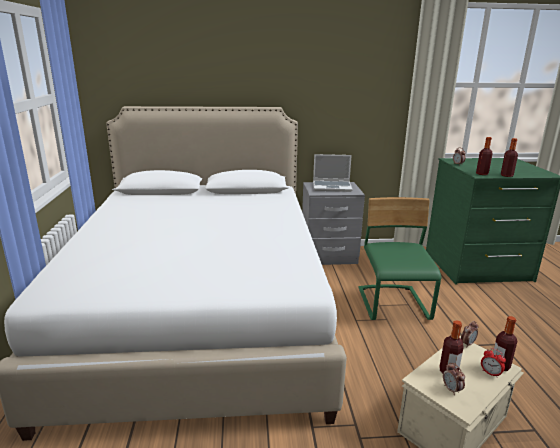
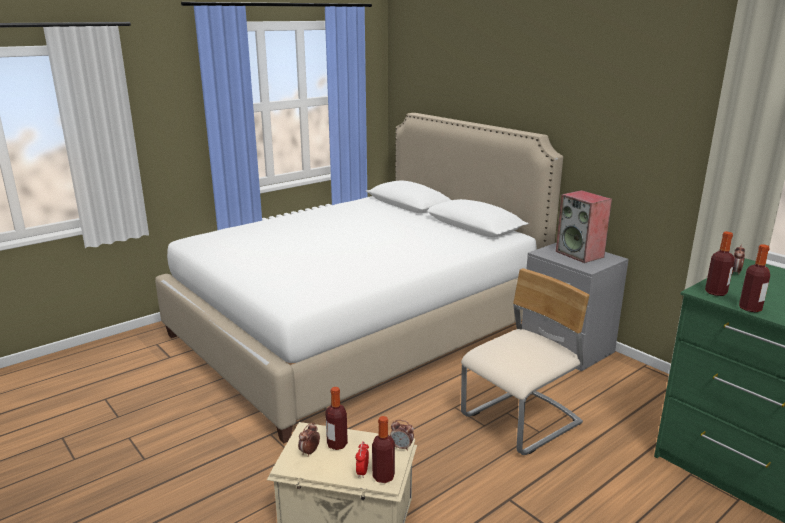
camera: 55 degrees right, 0 degrees up
laptop [313,154,353,192] -> speaker [556,190,612,263]
green chair [358,197,442,320] -> beige chair [461,268,590,455]

